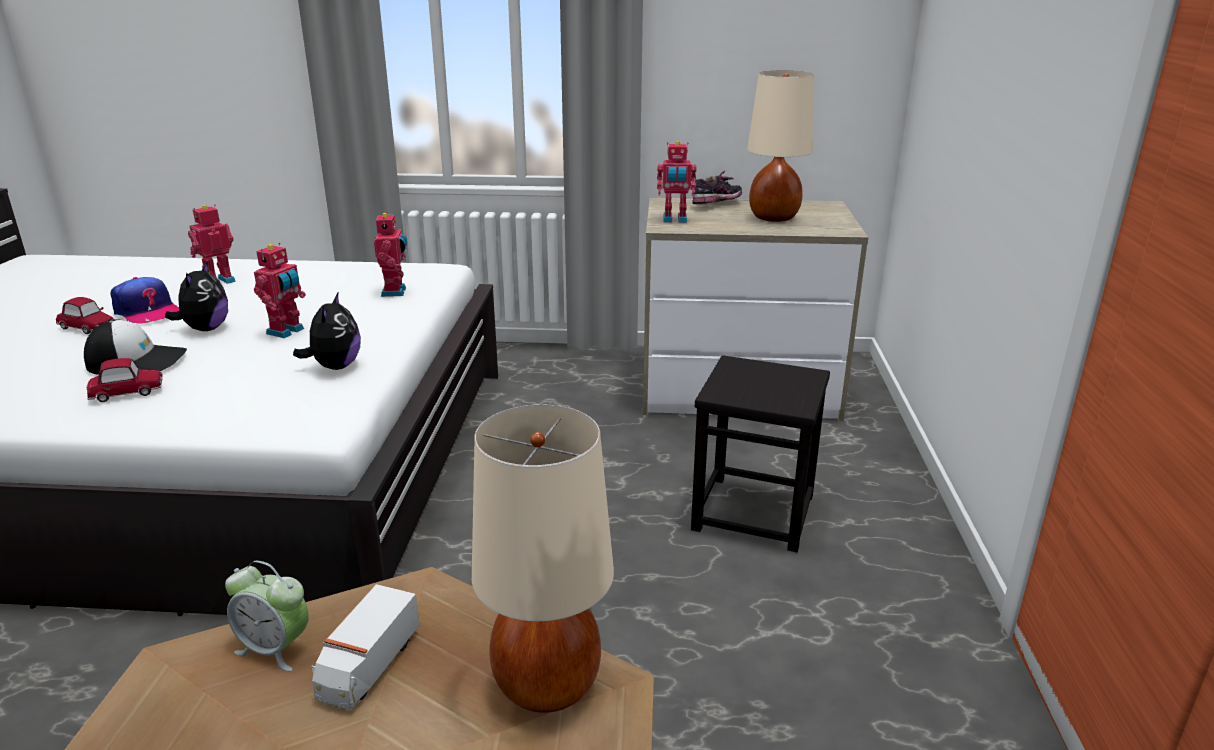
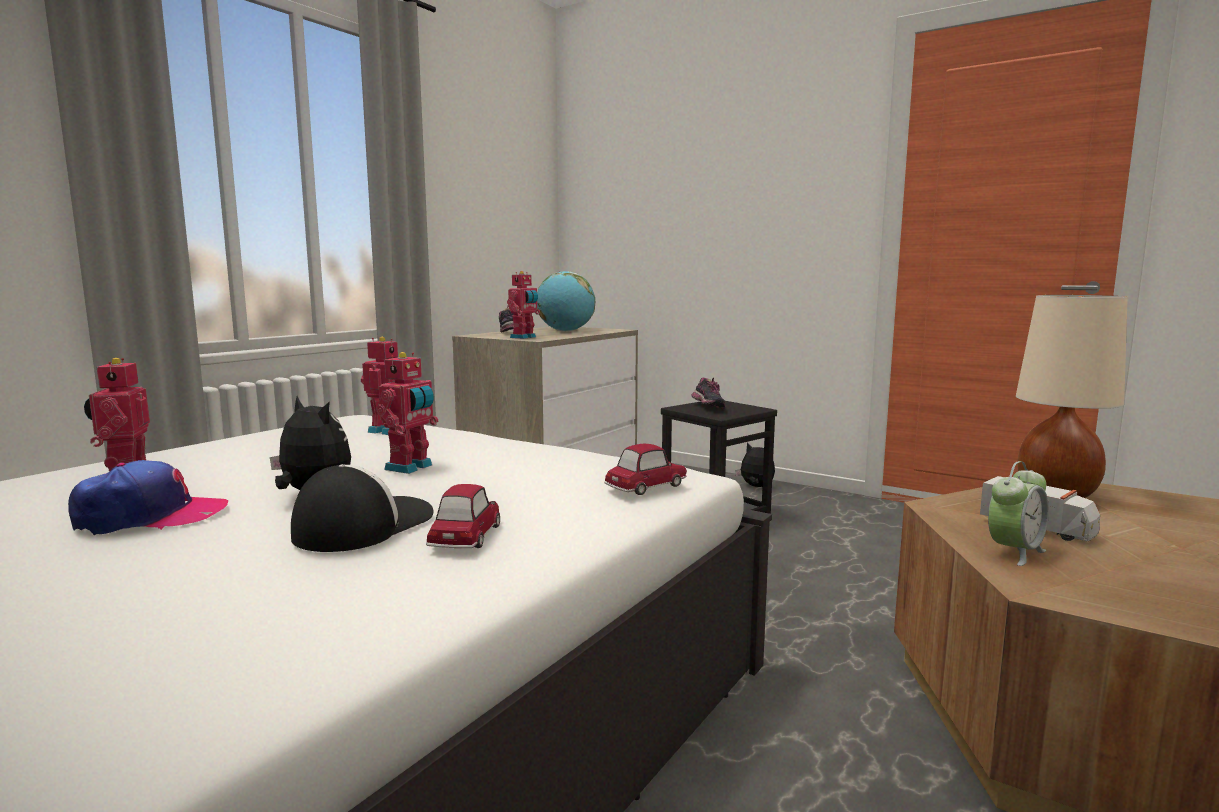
camera: 60 degrees left, 15 degrees down
toy car [56,297,114,334] -> toy car moved to [604,444,687,495]
toy robot [254,243,306,338] -> toy robot turned 60 degrees clockwise [376,352,438,474]
plush toy [293,293,361,370] -> plush toy moved to [735,442,775,487]
beige table lamp [747,71,814,222] -> globe [537,271,595,332]
none -> shoe [692,377,725,410]

